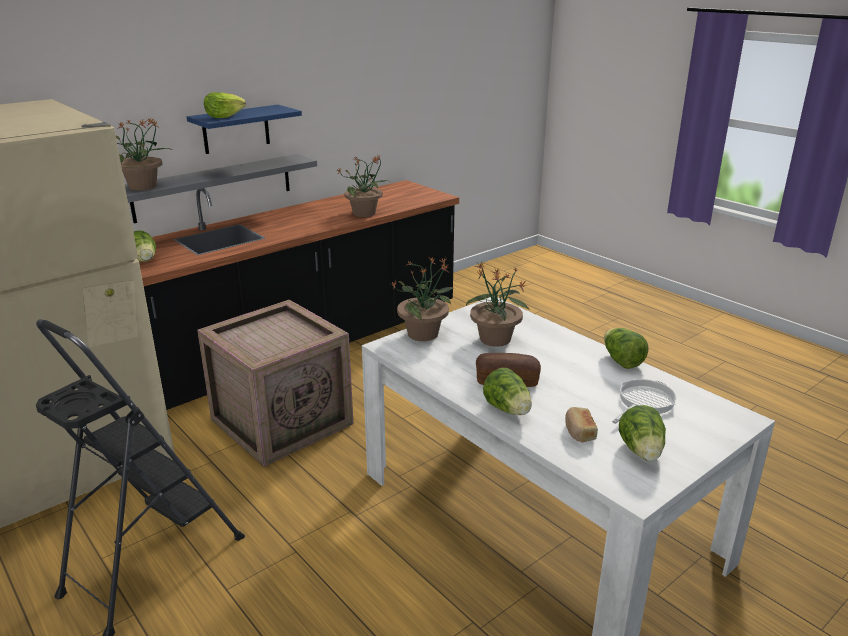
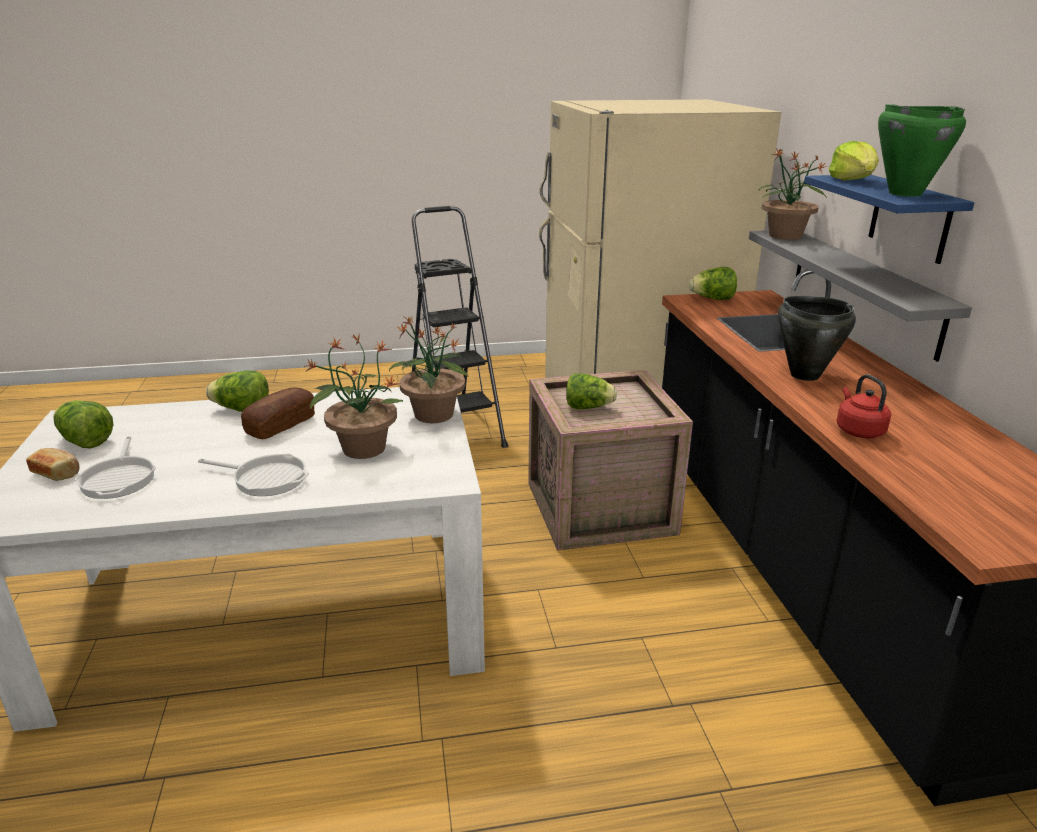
camera: 120 degrees right, 0 degrees up
potted plant [337,155,391,217] -> red kettle [836,374,891,438]
bread [565,407,598,442] -> bread moved to [26,448,79,481]
lettuce [604,328,648,369] -> lettuce moved to [566,373,617,409]
none -> frying pan [198,454,309,496]
none -> black cooking pot [778,296,856,381]
none -> green cooking pot [878,104,966,197]

